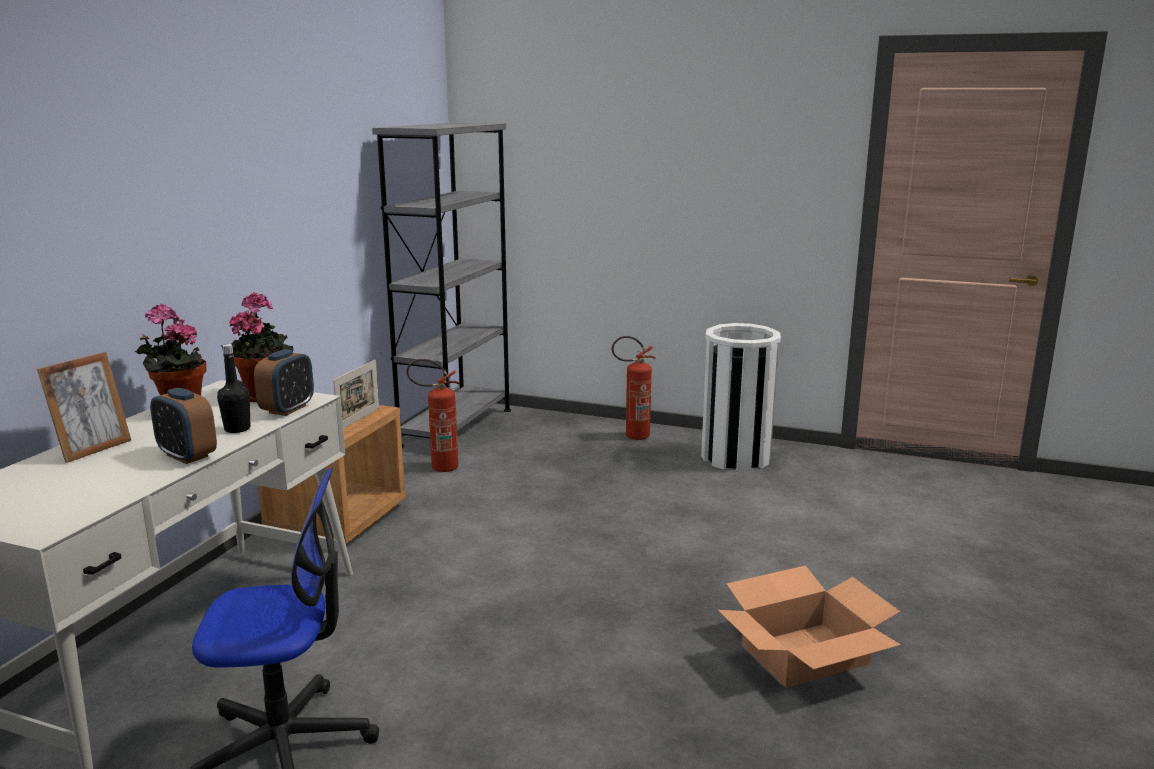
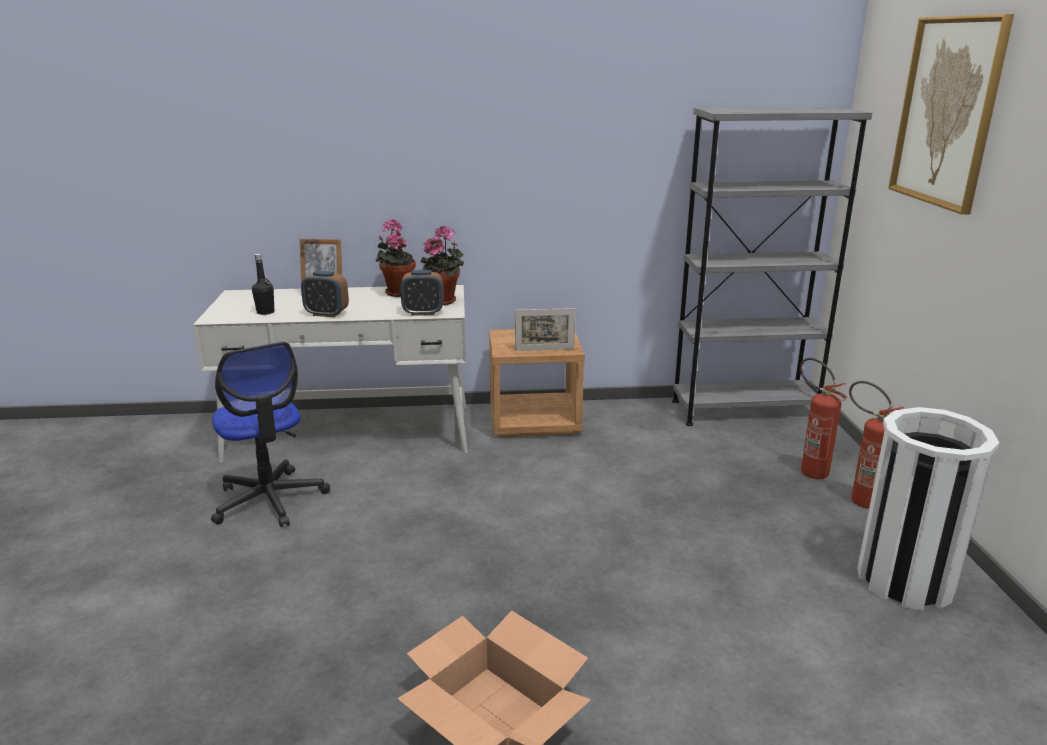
camera: 65 degrees right, 5 degrees up
alarm clock [150,388,217,464] -> alarm clock turned 90 degrees counterclockwise [301,271,349,317]
black bottle [217,344,250,433] -> black bottle moved to [252,254,274,315]
fire extinguisher [406,359,460,472] -> fire extinguisher moved to [800,358,847,479]
none -> picture [888,14,1014,215]

